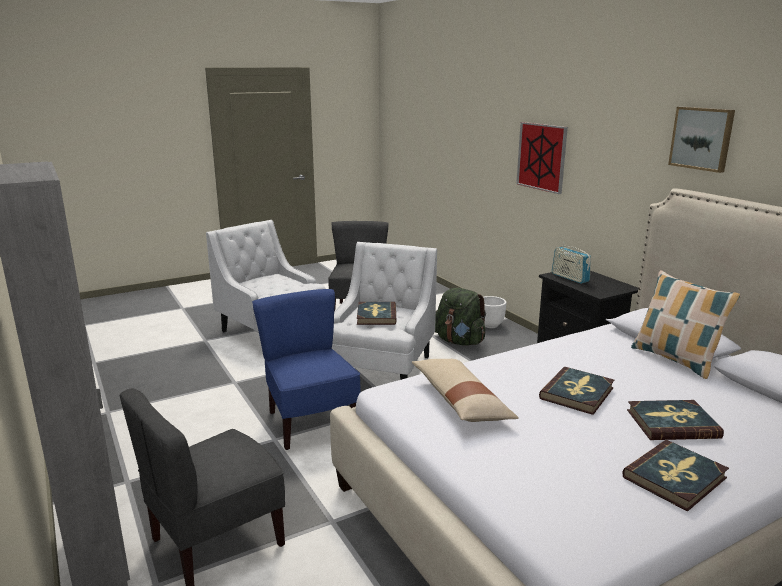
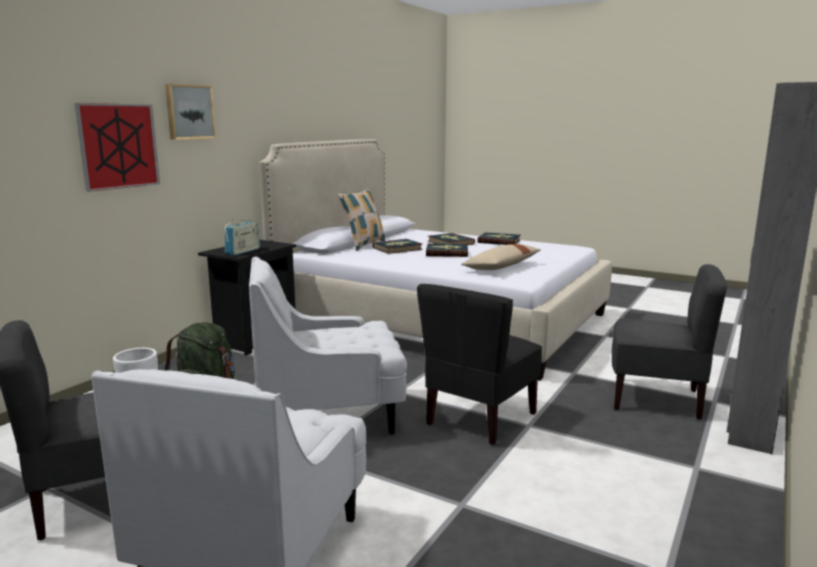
camera: 120 degrees left, 5 degrees down
blue chair [252,289,361,450] -> black chair [417,284,542,445]
book [357,302,396,325] -> book moved to [372,239,423,254]
picture [668,107,735,173] -> picture moved to [165,84,216,140]

